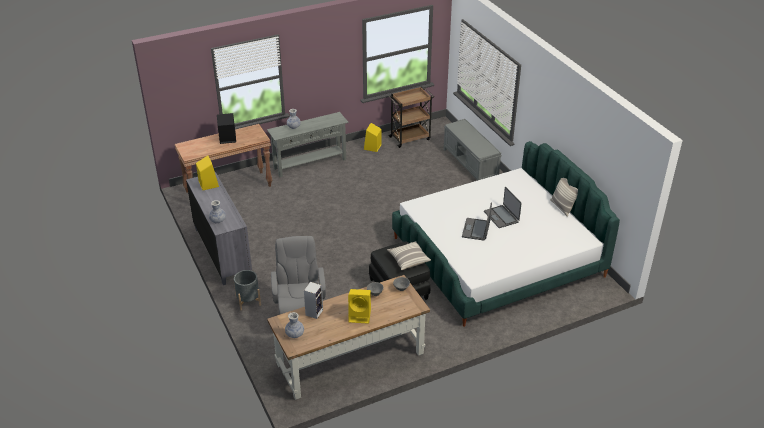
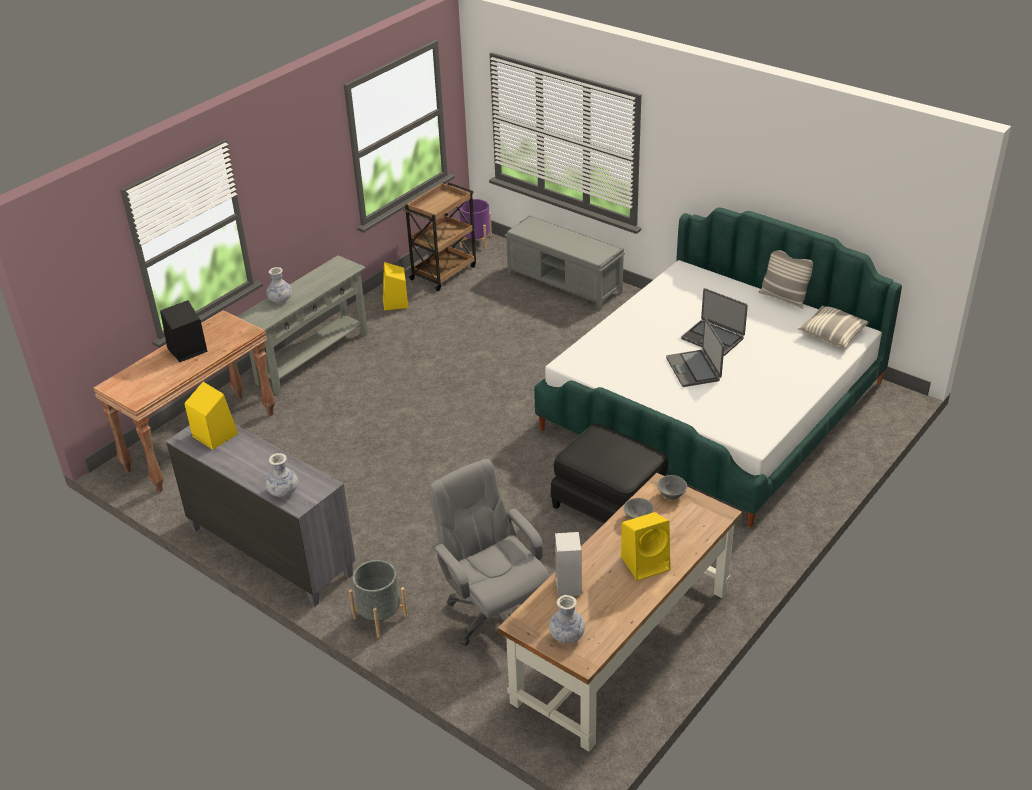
camera: 25 degrees left, 0 degrees up
pillow [388,241,431,270] -> pillow moved to [797,305,869,348]
none -> purple planter [459,199,492,250]

